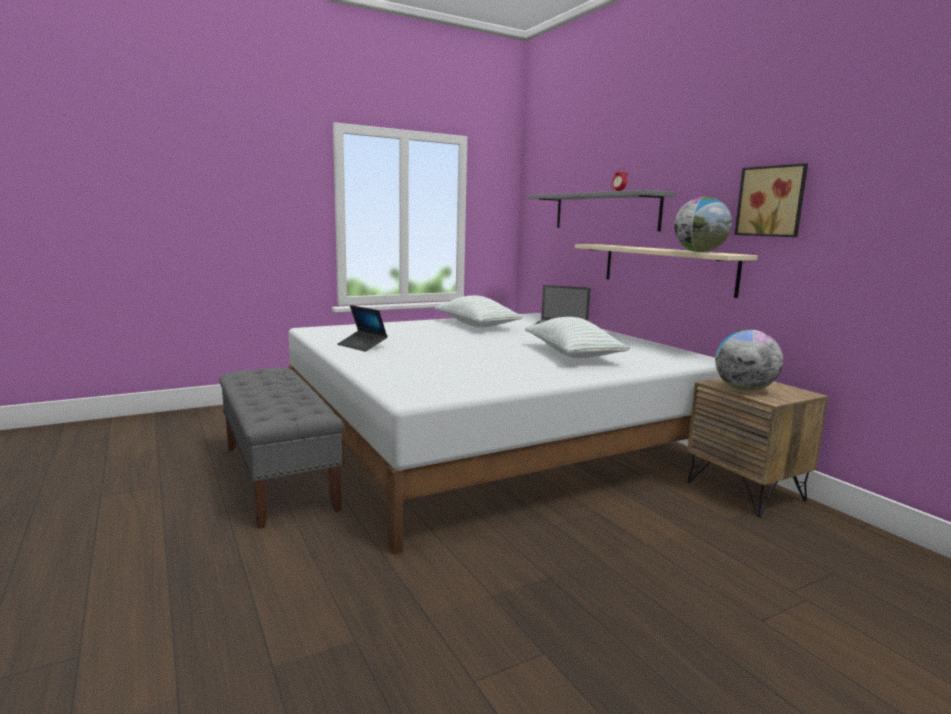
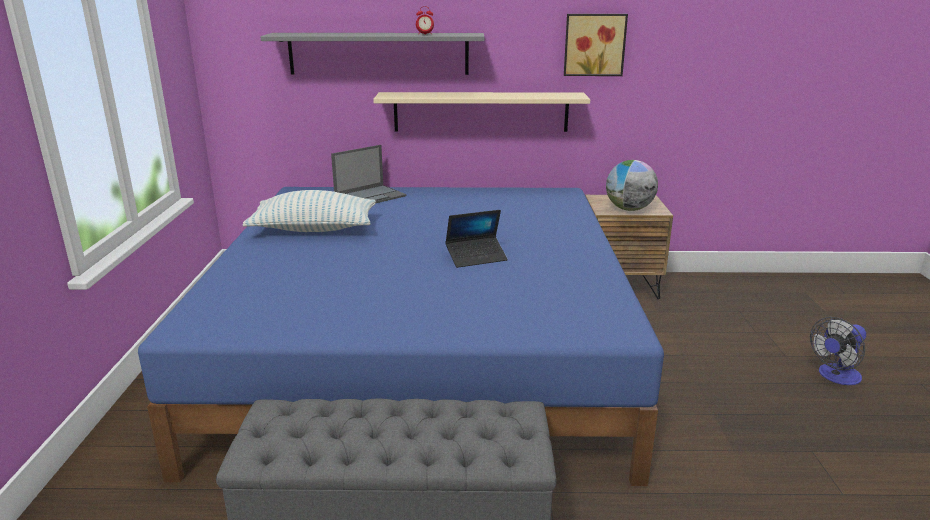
camera: 60 degrees left, 10 degrees up
white bed [288,313,721,554] -> blue bed [138,187,664,486]
laptop [337,305,388,352] -> laptop moved to [445,210,508,268]
pillow [525,317,630,358] -> none
globe [674,197,732,252] -> none
none -> fan [810,317,866,385]

